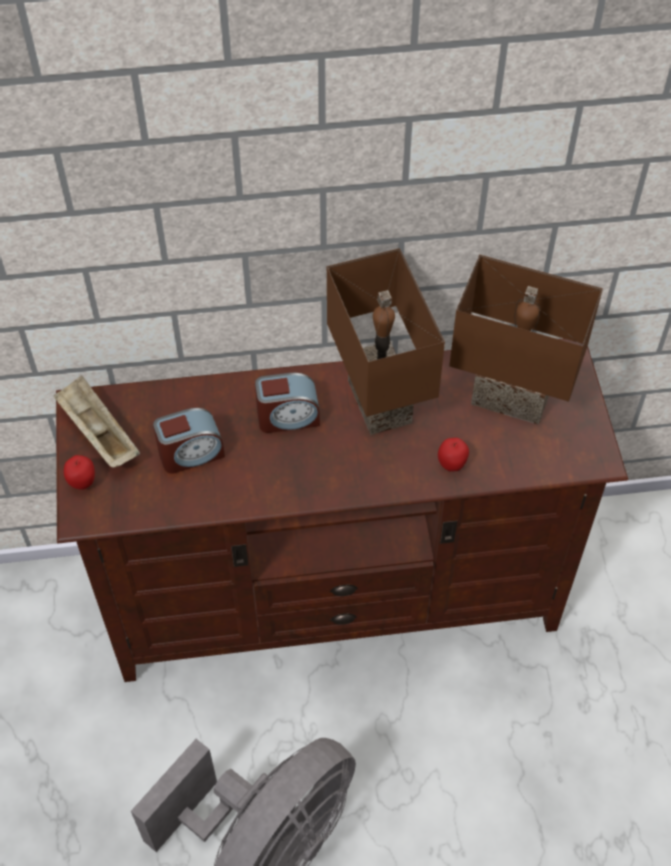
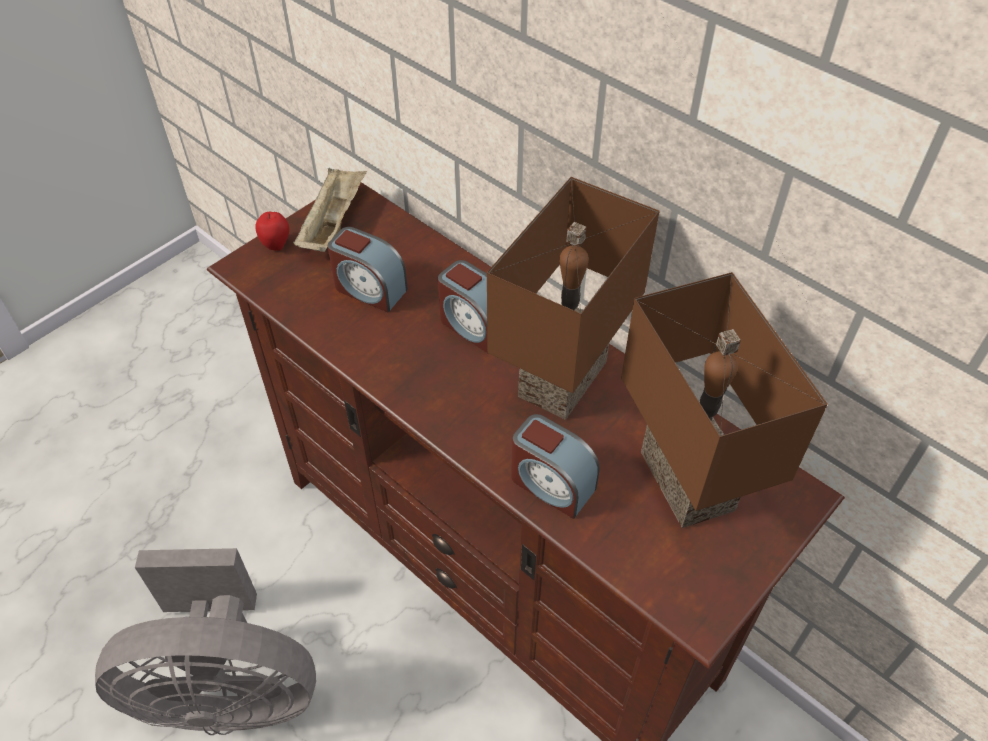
camera: 50 degrees right, 5 degrees down
apple [438,438,469,472] -> alarm clock [511,414,600,519]

